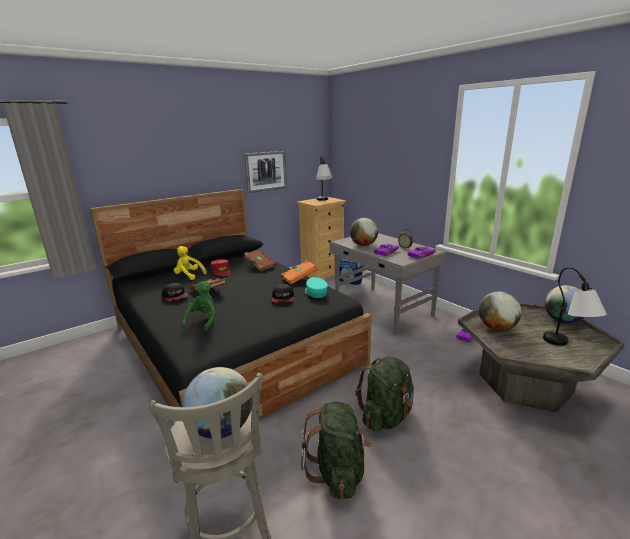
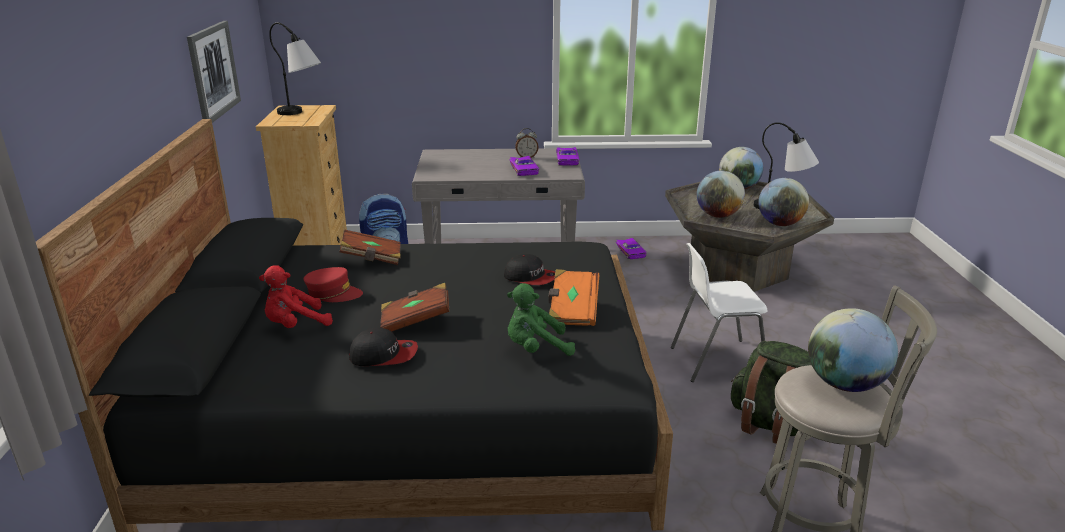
camera: 55 degrees left, 5 degrees up
yellow plush toy [174,246,207,280] -> red plush toy [259,265,333,328]
green plush toy [182,281,216,332] -> green plush toy turned 60 degrees counterclockwise [507,283,575,356]
orange book [281,260,318,285] -> orange book moved to [549,269,600,326]
turquoise cap [305,277,328,298] -> none
globe [350,218,378,246] -> globe moved to [758,178,809,226]
green backpack [356,356,414,432] -> white chair [671,243,767,382]

